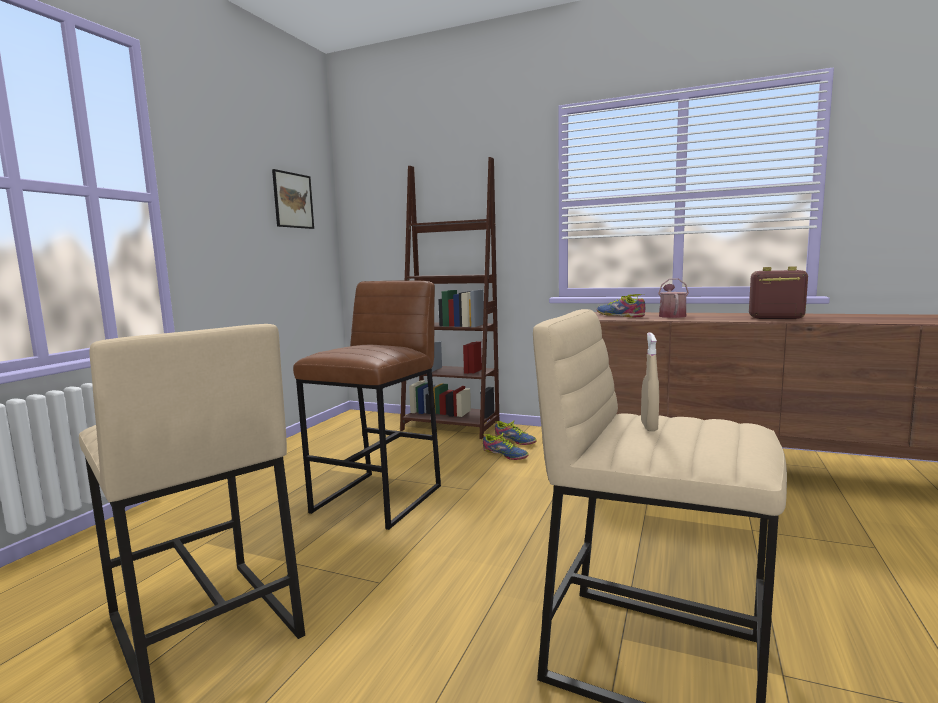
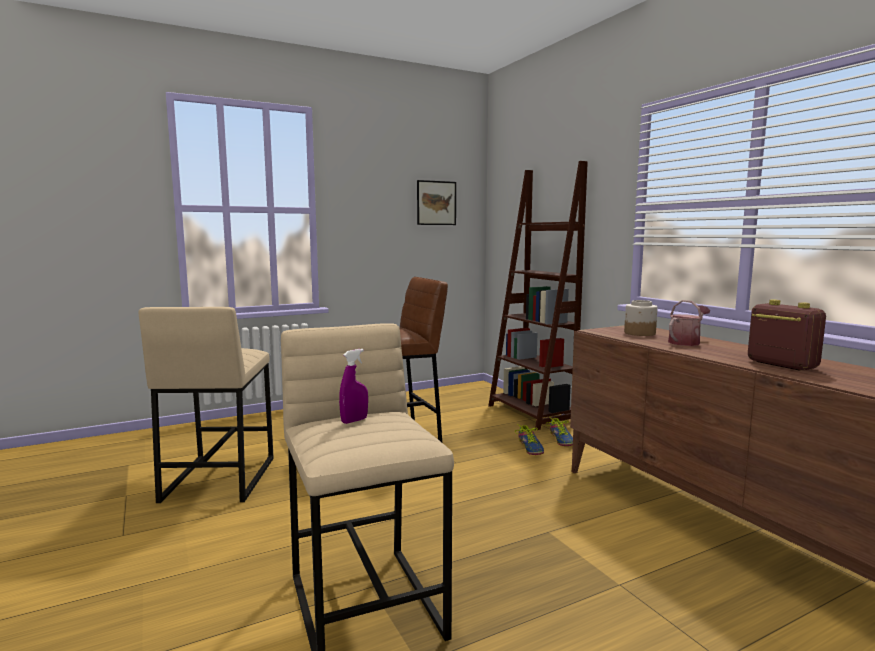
camera: 40 degrees right, 0 degrees up
shoe [597,294,646,317] -> jar [624,300,658,336]
beige spray bottle [641,332,659,431] -> purple spray bottle [339,349,368,424]

